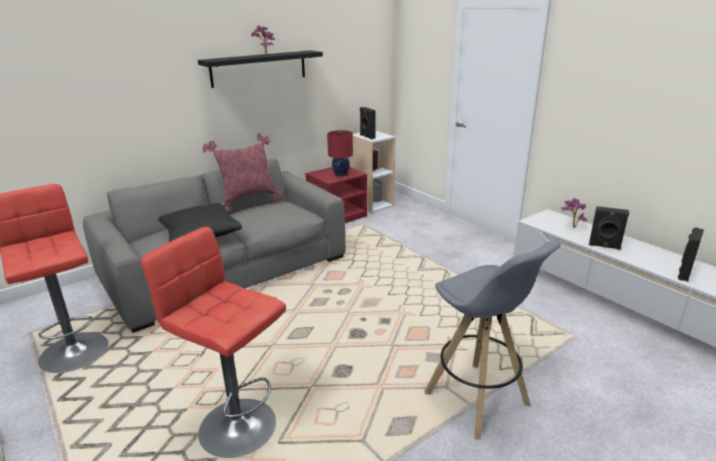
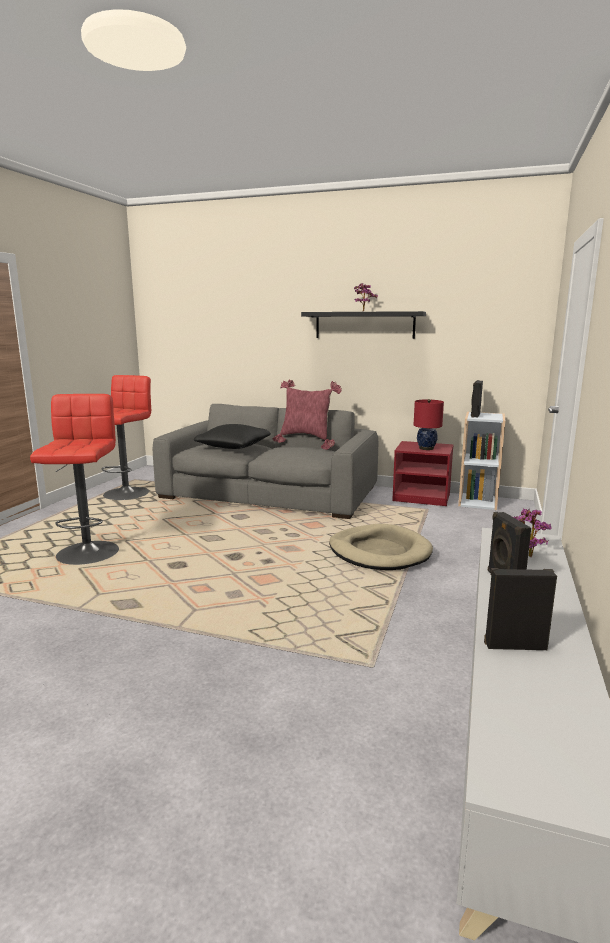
camera: 55 degrees right, 10 degrees down
grey stool [425,240,561,439] -> none
none -> beige dog bed [329,524,433,570]

